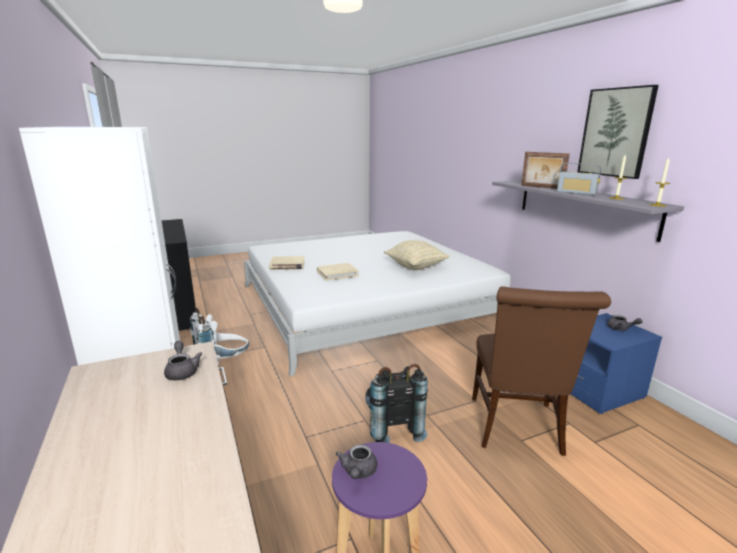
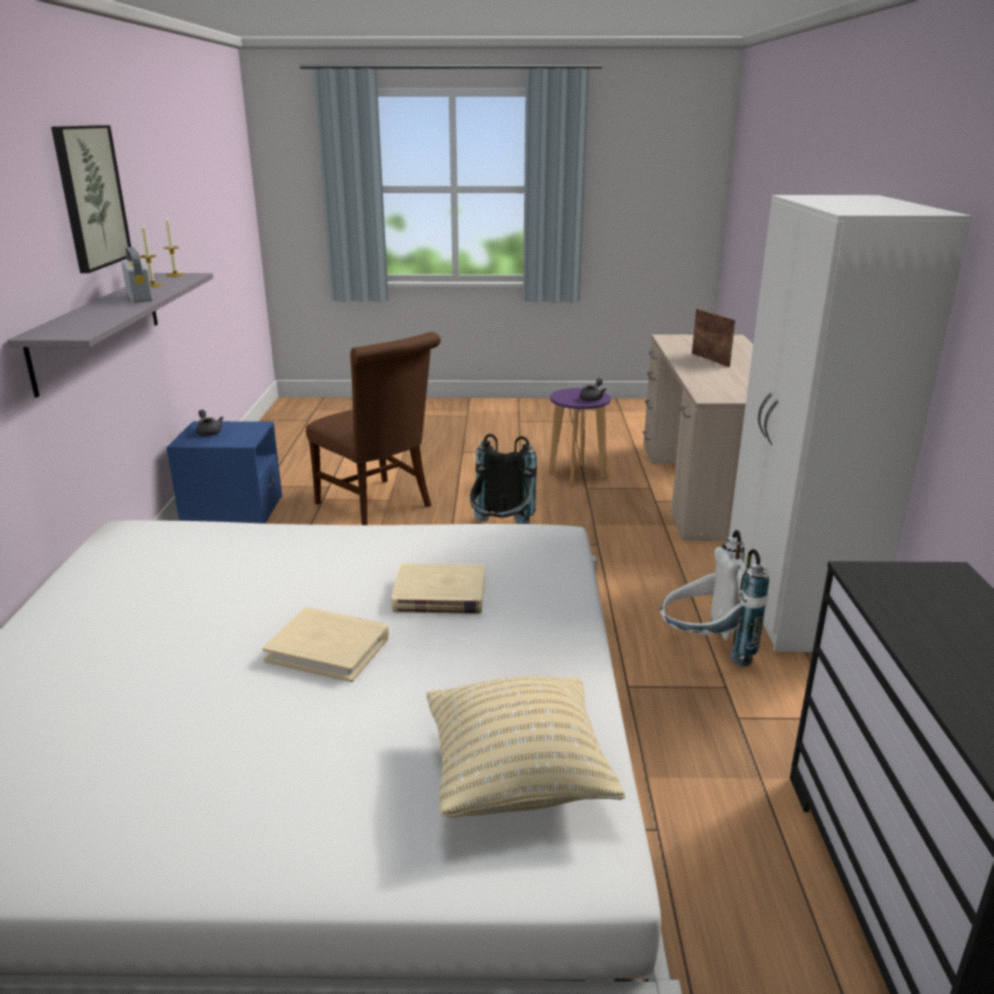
camera: 155 degrees left, 5 degrees up
grey teapot [164,341,202,380] -> none
beige book [269,256,304,270] -> beige book moved to [262,607,389,682]
beige pillow [384,240,449,270] -> beige pillow moved to [427,676,625,817]
brown chair [472,286,611,456] -> brown chair turned 105 degrees clockwise [306,332,441,525]
picture frame [521,152,570,189] -> picture frame moved to [692,309,735,367]

